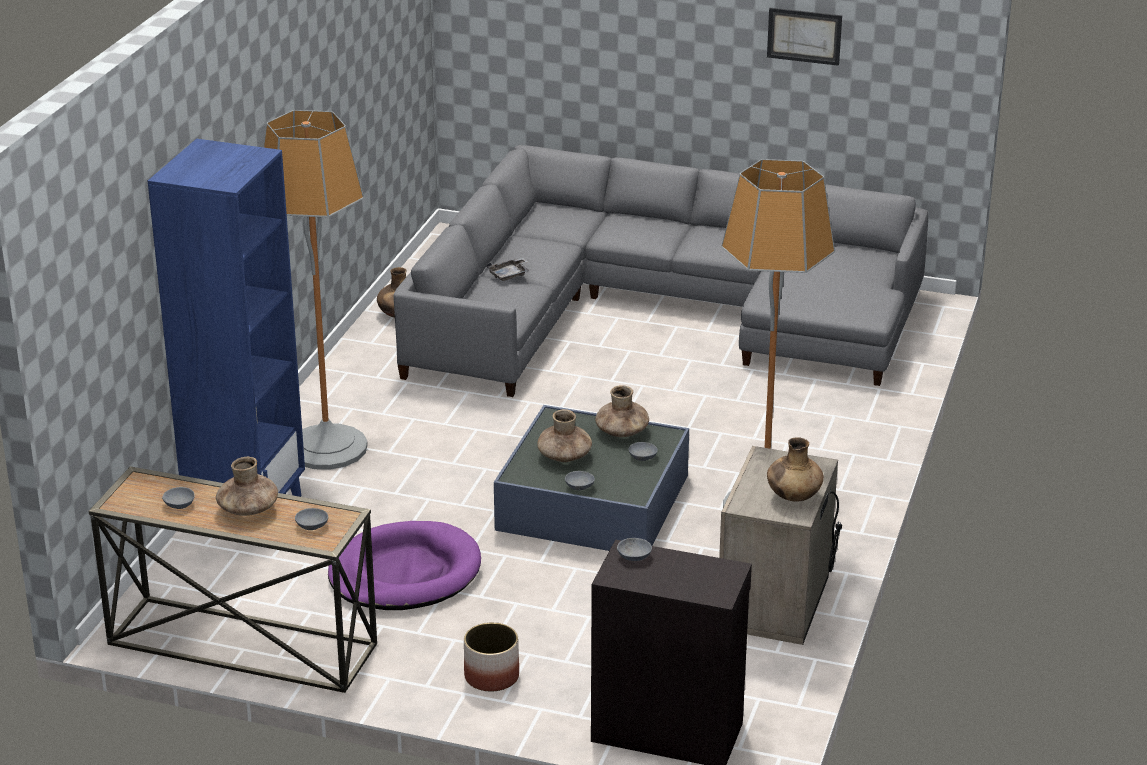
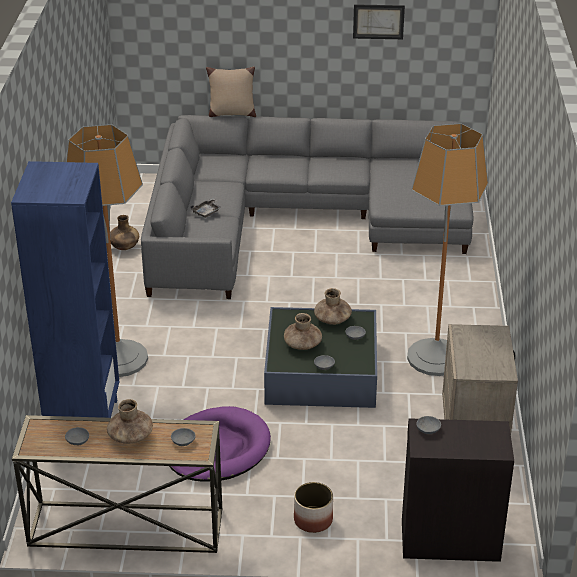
camera: 15 degrees left, 5 degrees up
brown vase [767,437,824,501] -> none
none -> beige pillow [206,67,256,117]

